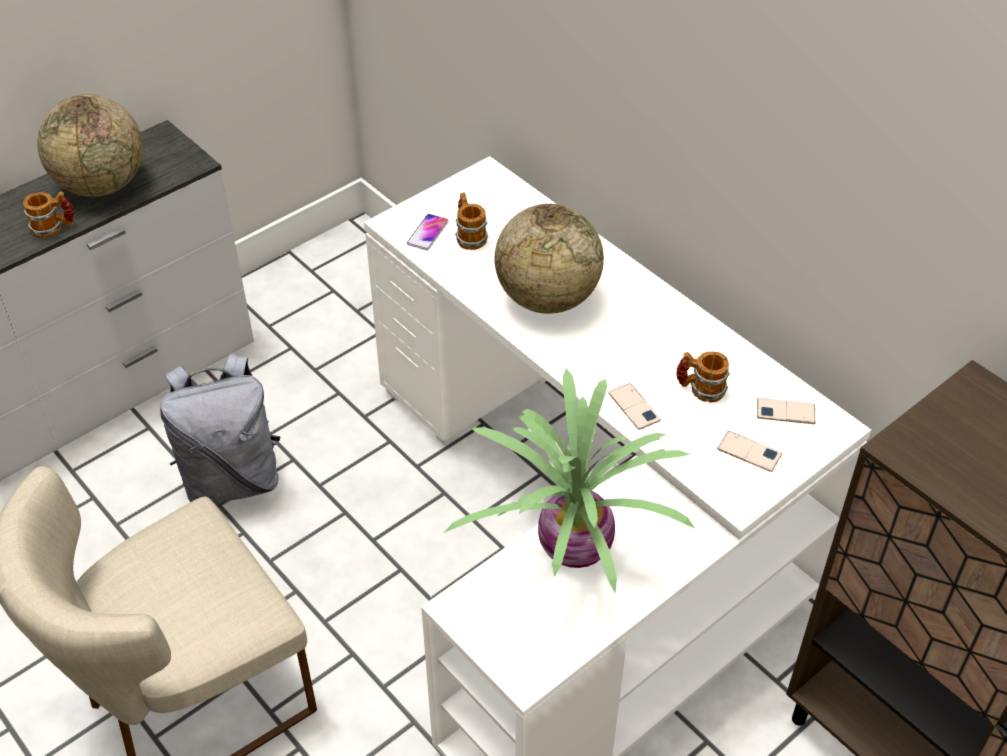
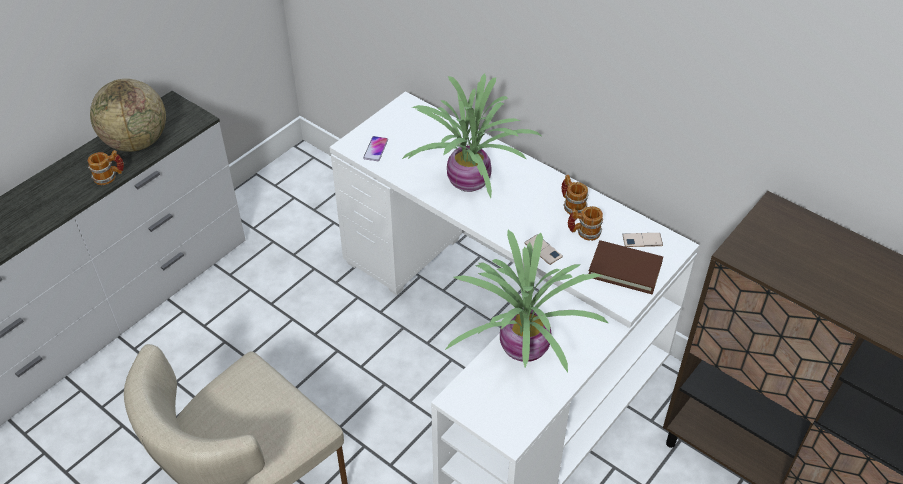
camera: 10 degrees left, 0 degrees up
grey backpack [160,355,281,504] -> none
mug [455,192,488,250] -> mug moved to [561,175,588,214]
globe [495,204,604,314] -> potted plant [402,73,543,198]
phone [717,431,782,472] -> brown book [589,240,663,295]

